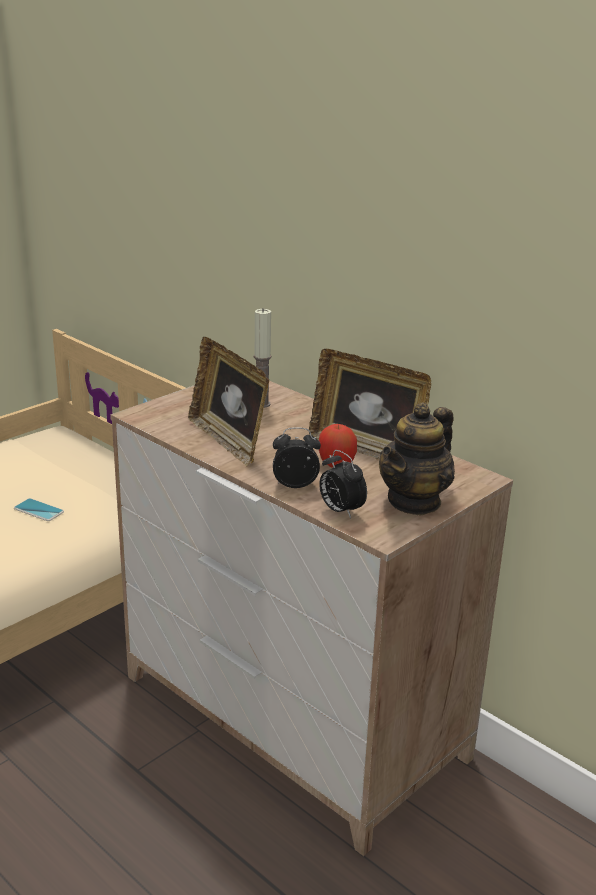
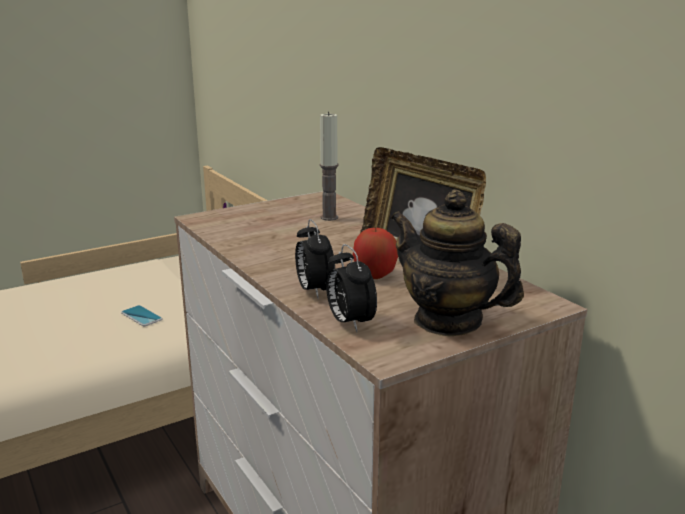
camera: 15 degrees right, 5 degrees down
picture frame [188,337,269,467] -> none
alarm clock [273,427,321,488] -> alarm clock turned 120 degrees counterclockwise [295,219,335,299]
teapot [379,402,455,516] -> teapot turned 75 degrees clockwise [390,190,524,336]

